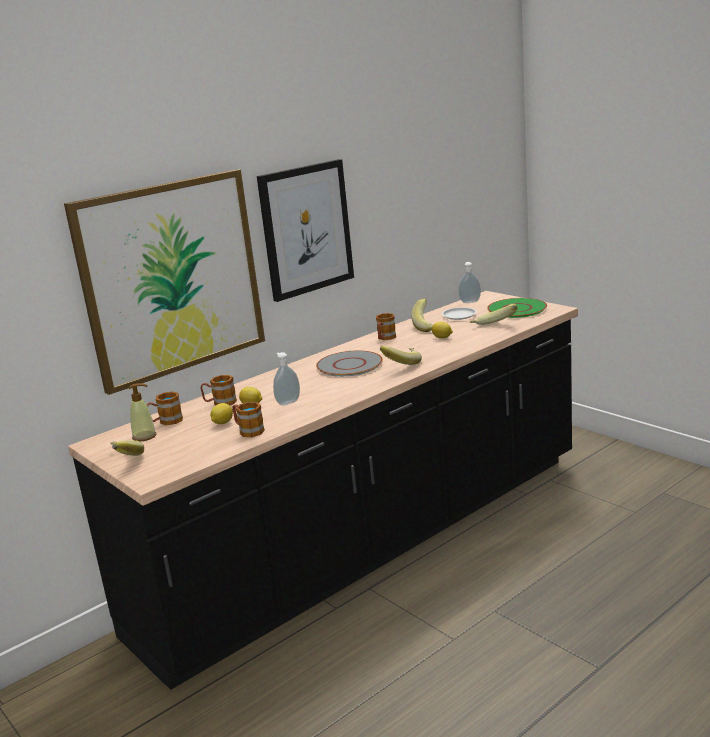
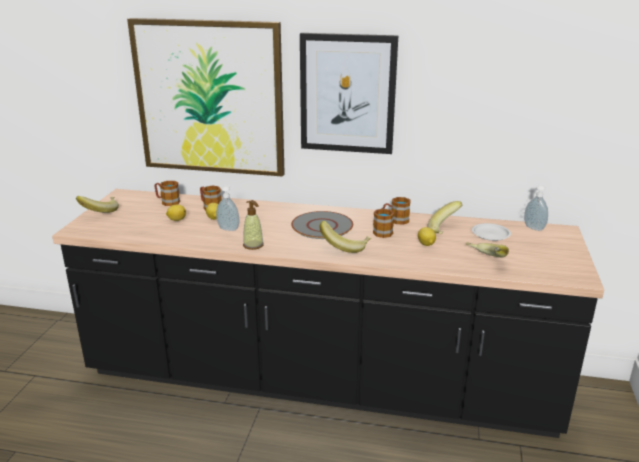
camera: 50 degrees right, 5 degrees up
soap dispenser [129,383,156,441] -> soap dispenser moved to [243,200,264,250]
mug [232,402,265,437] -> mug moved to [373,208,394,238]
green plate [487,298,547,318] -> none

